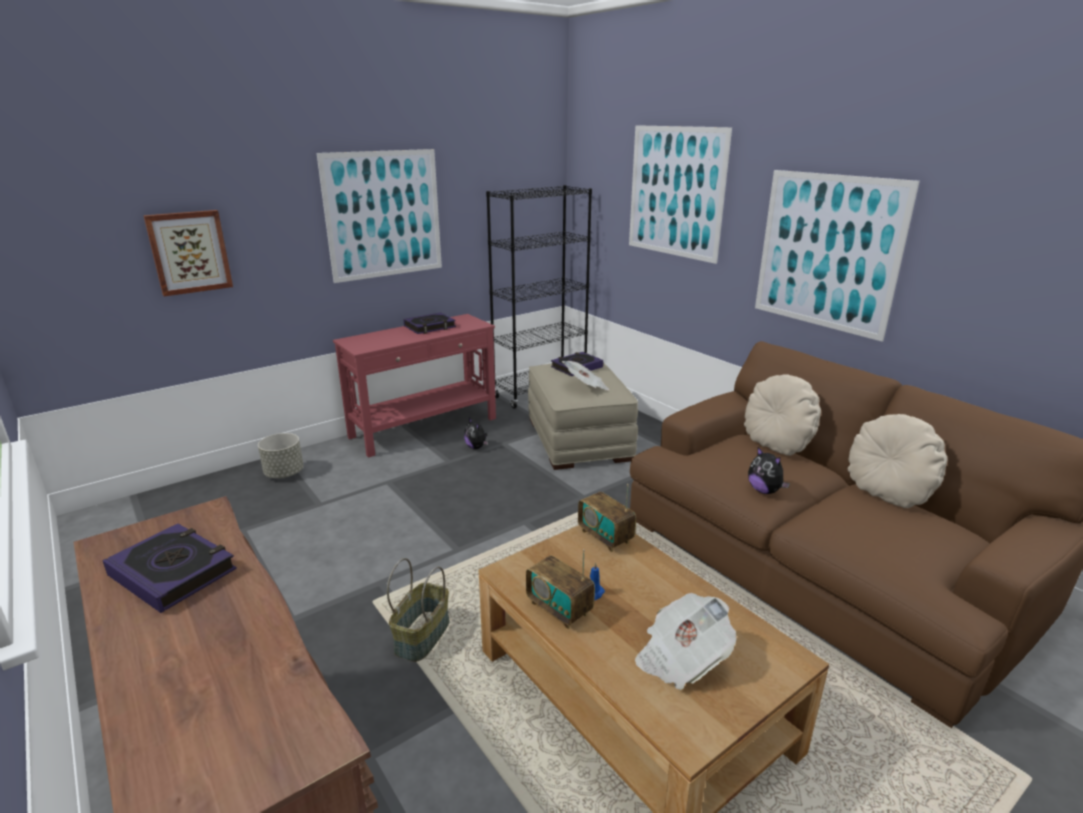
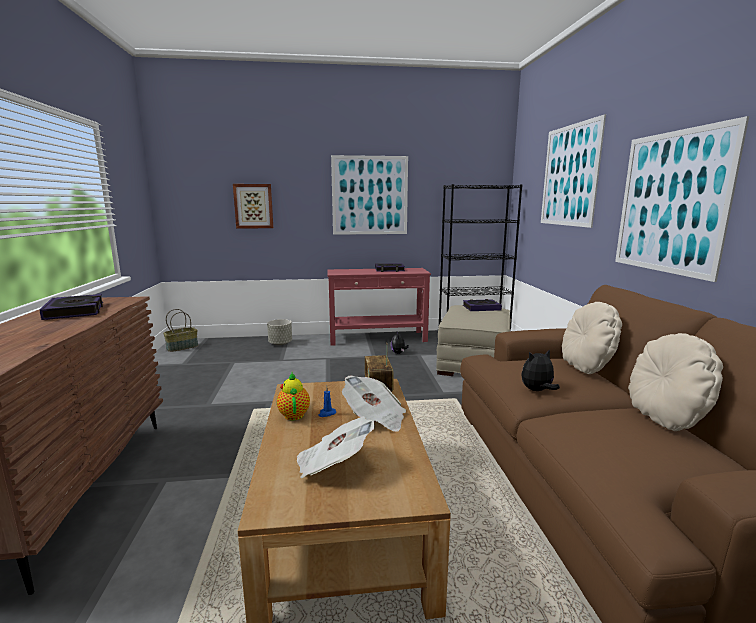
camera: 30 degrees right, 10 degrees down
basket [387,558,450,662] -> basket moved to [163,309,198,352]
radio [526,549,595,629] -> teapot [277,373,310,420]
newspaper [562,361,609,390] -> newspaper moved to [342,375,406,432]
plush toy [748,447,790,494] -> plush toy turned 75 degrees clockwise [522,349,560,391]

